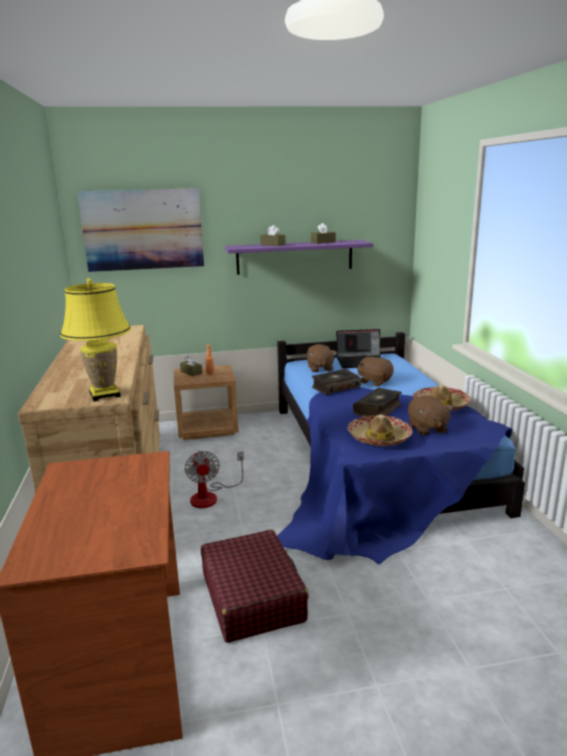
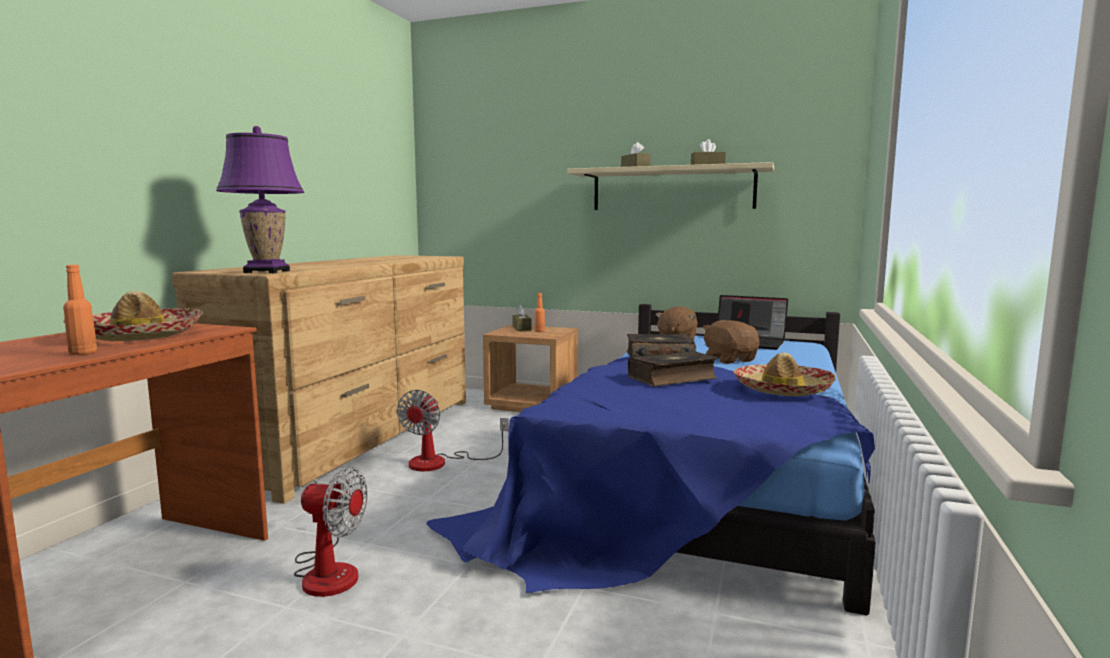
camera: 30 degrees right, 10 degrees down
yellow table lamp [60,278,131,401] -> purple table lamp [216,126,304,273]
picture [77,188,204,272] -> none
red suitcase [201,530,309,643] -> fan [294,467,368,597]
purple shelf [225,240,373,275] -> beige shelf [567,162,774,210]
hat [348,414,412,446] -> hat moved to [63,291,203,341]
brown plush toy [408,395,453,435] -> none
none -> orange bottle [63,265,97,355]

